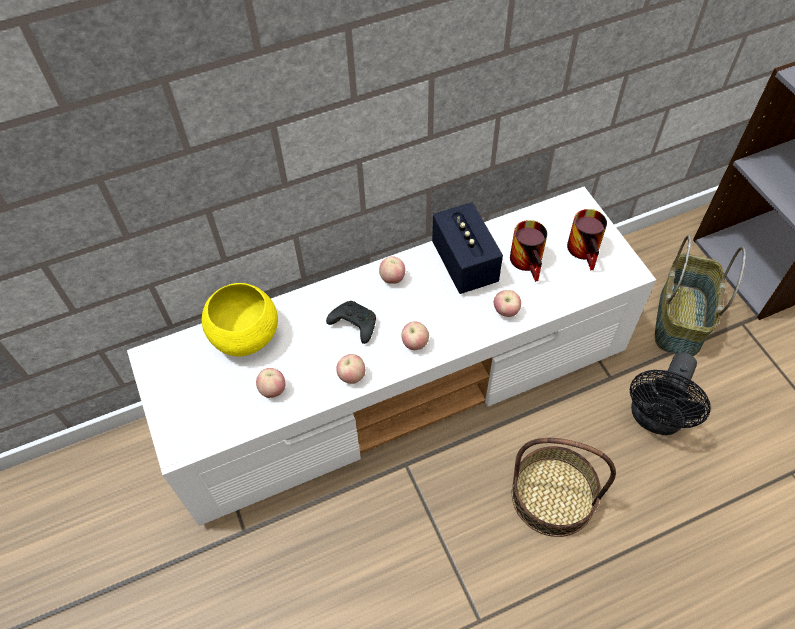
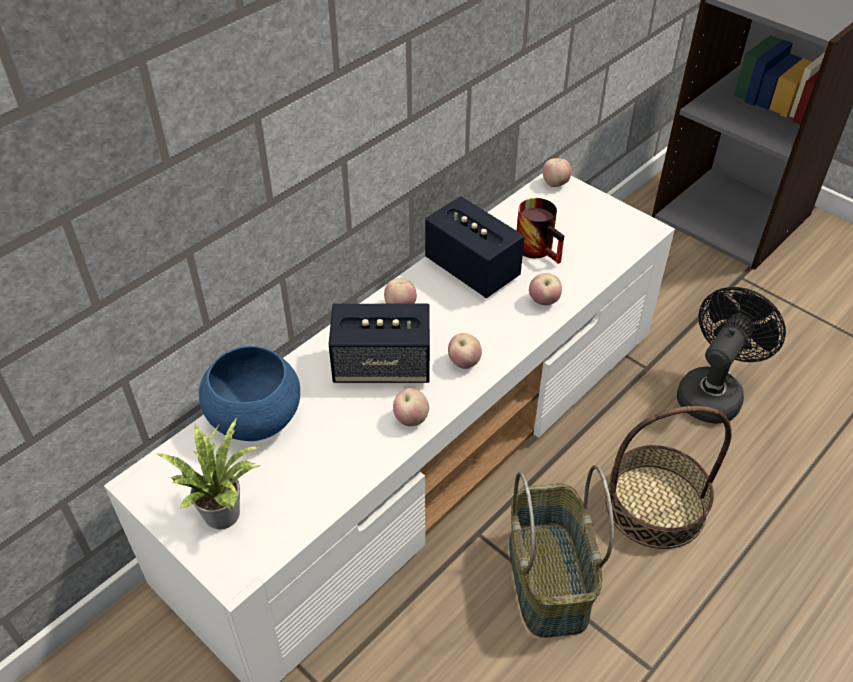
camera: 25 degrees left, 10 degrees down
yellow bowl [202,283,278,356] -> blue bowl [199,346,300,441]
apple [256,368,285,398] -> apple moved to [543,158,572,187]
black game controller [326,301,376,344] -> speaker [328,304,430,383]
mug [567,209,607,270] -> none
black fan [630,353,711,435] -> black fan turned 150 degrees counterclockwise [677,287,786,424]
basket [655,235,746,356] -> basket moved to [509,465,614,638]
none -> potted plant [156,418,261,530]

